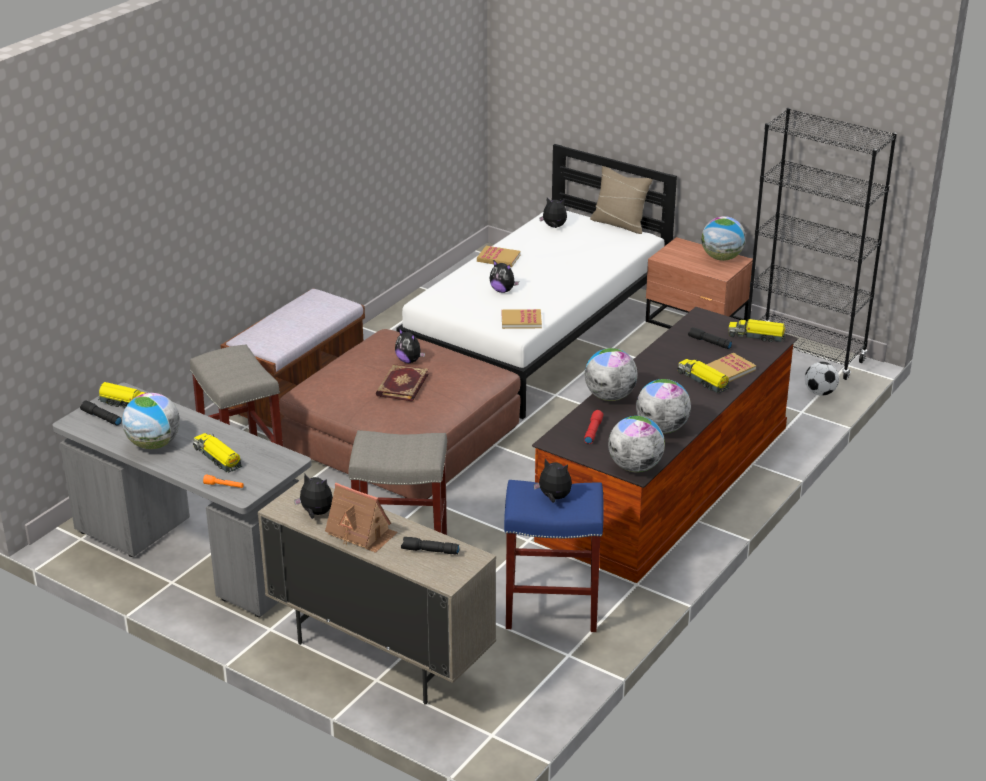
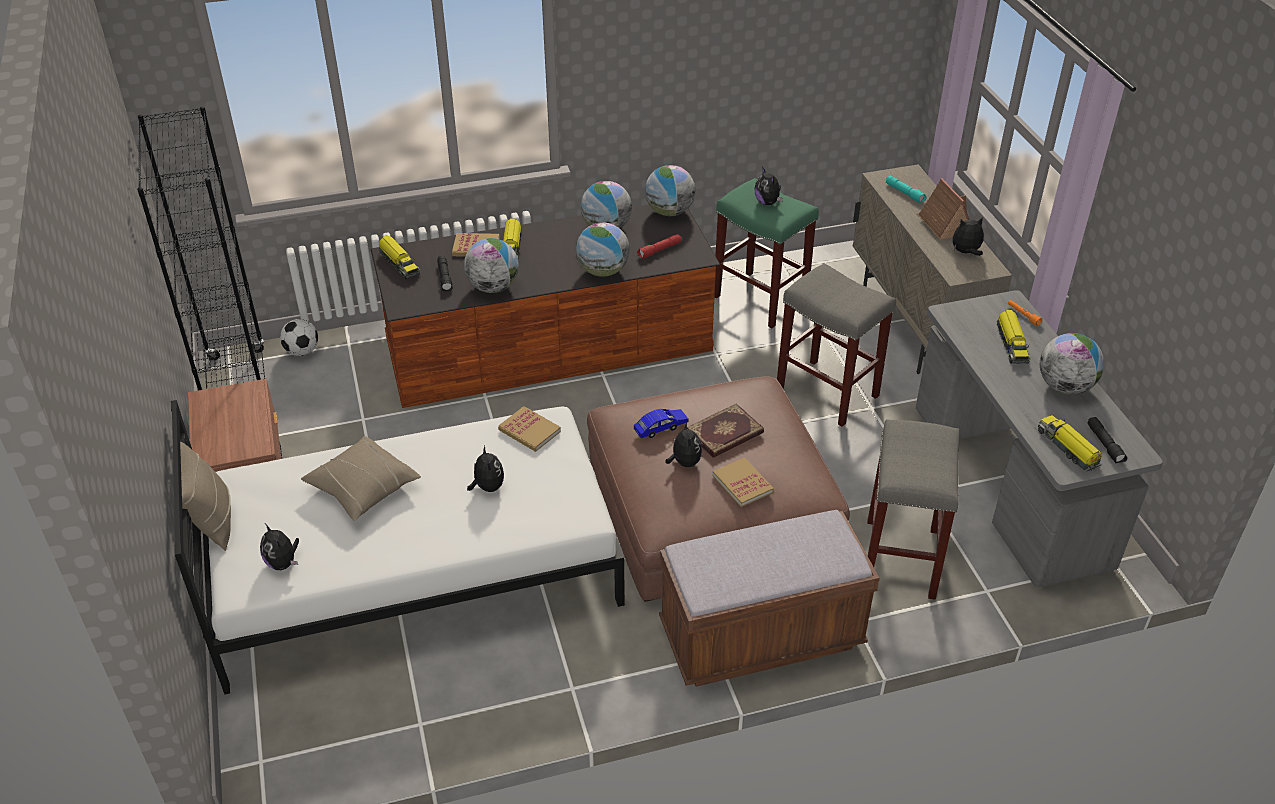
camera: 140 degrees left, 10 degrees up
plush toy [294,473,333,519] -> plush toy turned 105 degrees clockwise [953,217,984,256]
black flashlight [401,537,459,555] -> turquoise flashlight [886,176,927,203]
book [477,246,521,267] -> book moved to [712,458,774,507]
blue stool [504,480,603,632] -> green stool [714,178,819,328]
globe [701,216,746,261] -> globe moved to [464,238,519,293]
none -> beige pillow [301,436,421,521]
none -> blue toy car [634,409,689,438]

